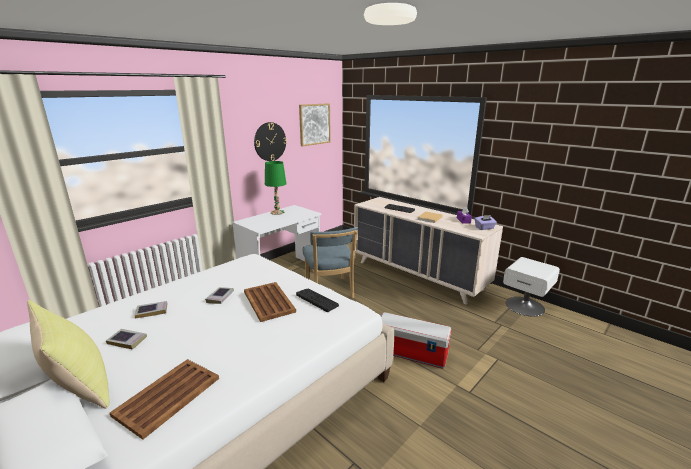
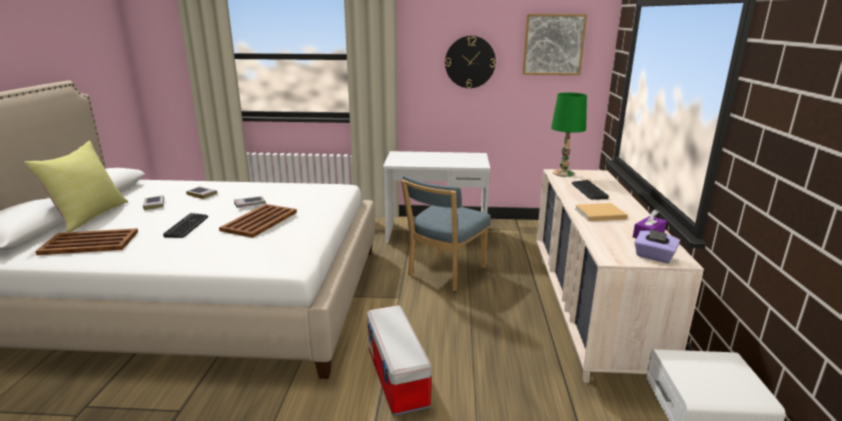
camera: 50 degrees right, 0 degrees up
green table lamp [265,161,286,215] -> green table lamp moved to [551,93,587,177]
keyboard [296,289,339,312] -> keyboard moved to [163,213,208,238]

